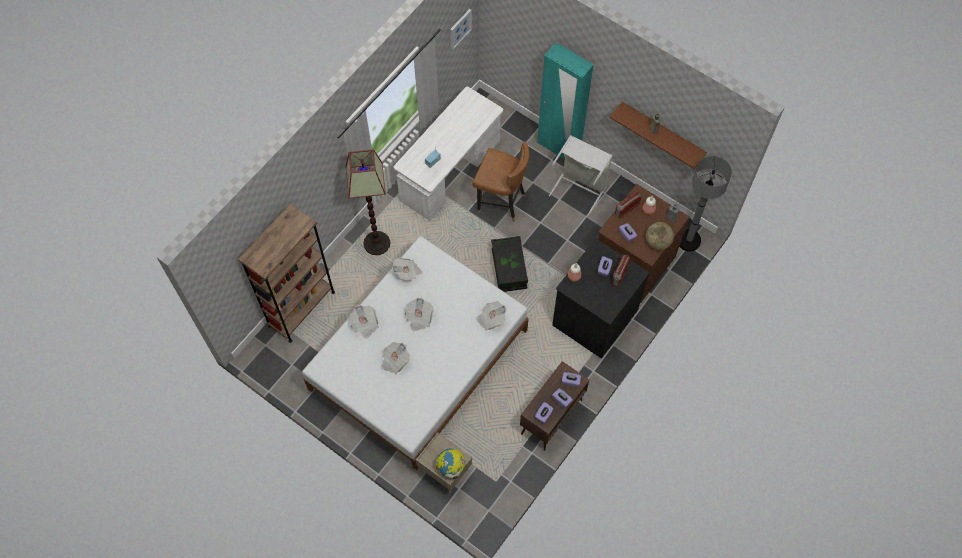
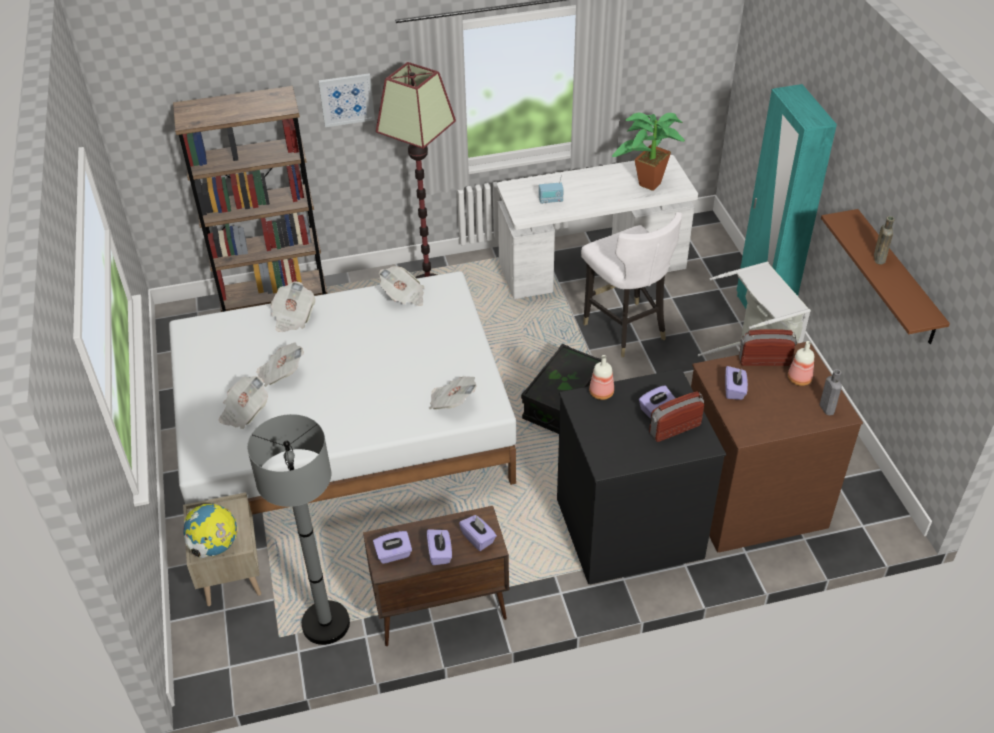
camera: 40 degrees right, 20 degrees down
newspaper [405,298,434,331] -> newspaper moved to [219,376,268,429]
picture [450,9,472,50] -> picture moved to [318,73,375,127]
brown chair [472,141,529,222] -> white chair [581,212,682,357]
globe [646,222,674,250] -> none
grey floor lamp [679,156,732,252] -> grey floor lamp moved to [247,414,350,645]
none -> potted plant [612,113,685,191]

